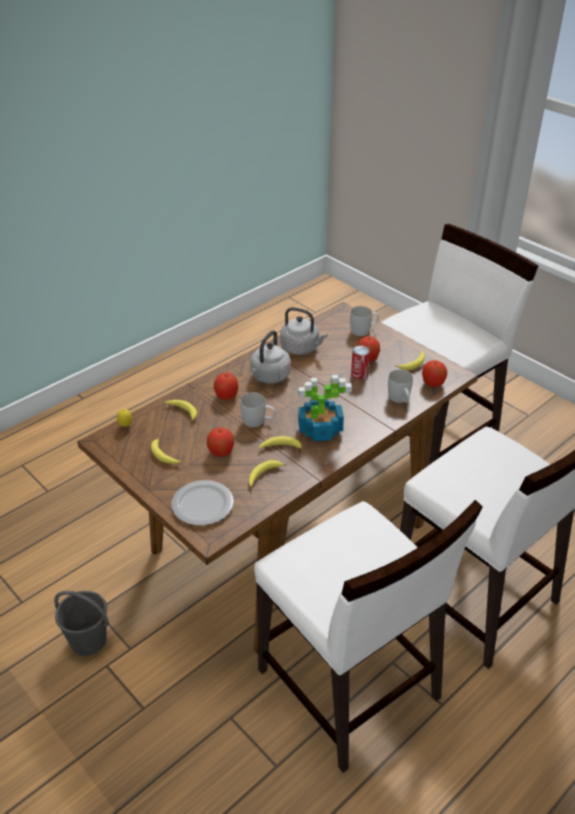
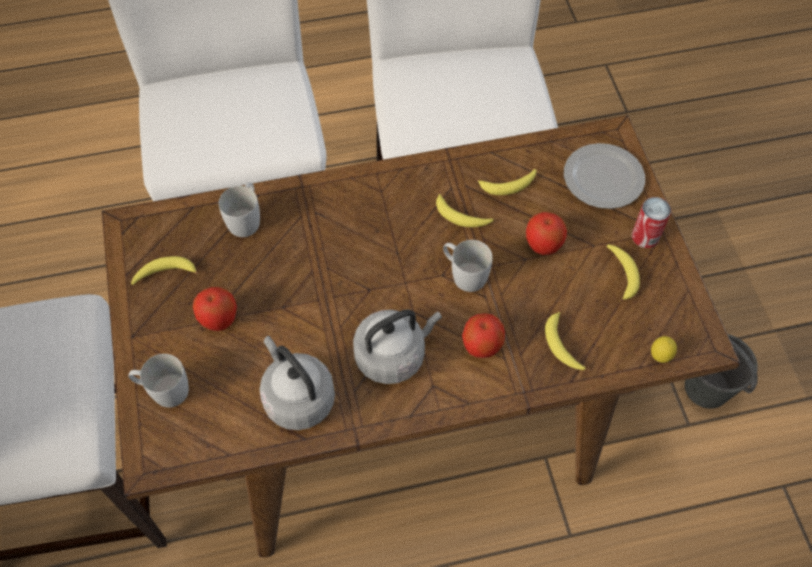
camera: 150 degrees left, 20 degrees up
potted plant [298,374,352,441] -> none
can [351,345,370,380] -> can moved to [632,197,671,248]
apple [422,360,447,387] -> none

